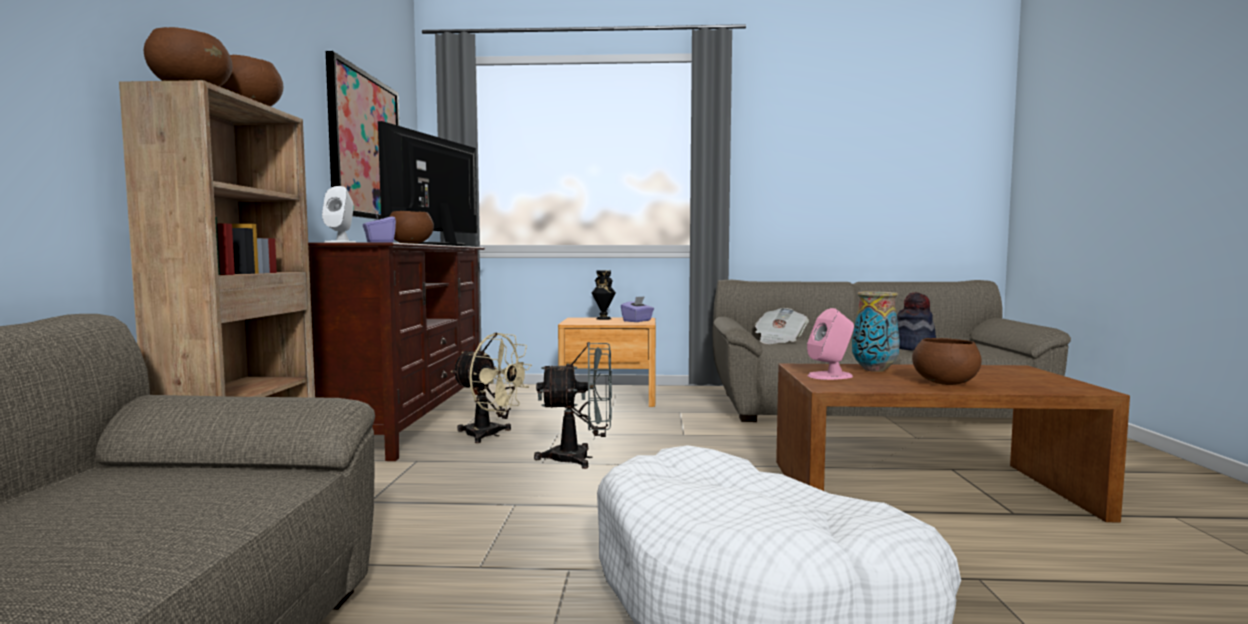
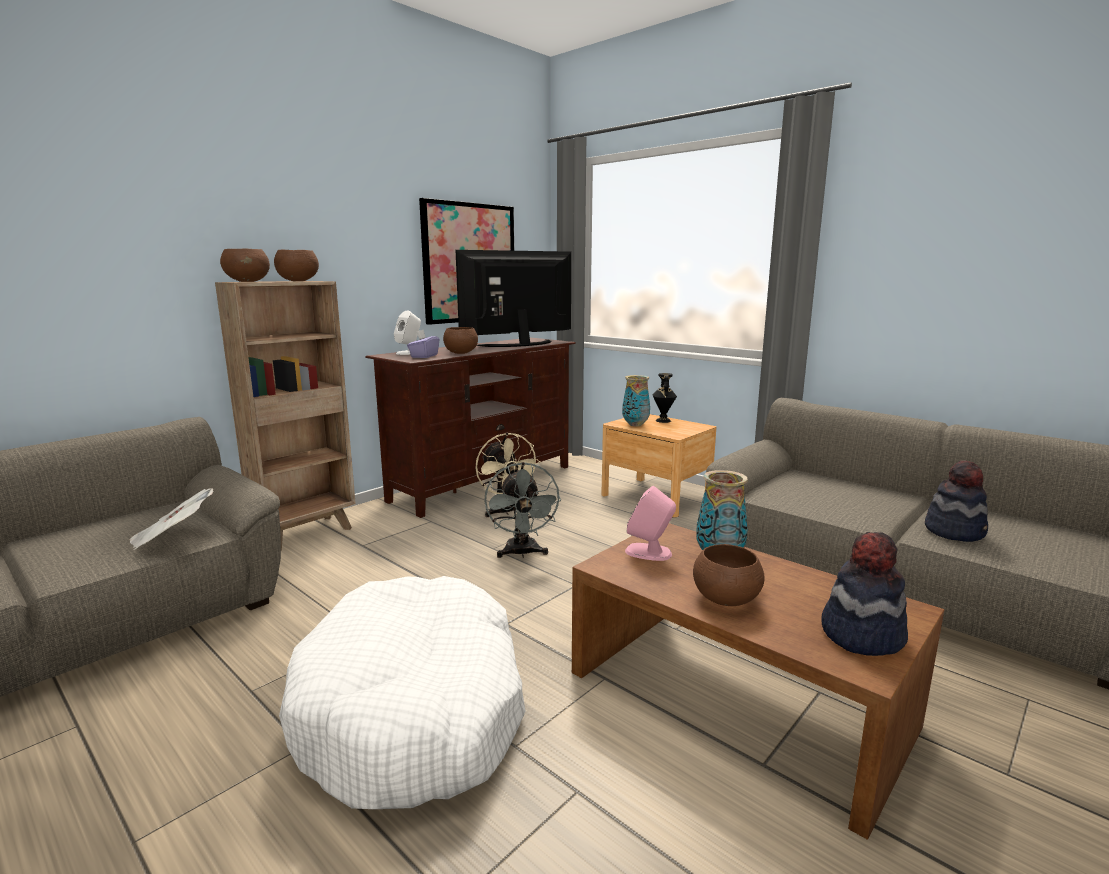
camera: 40 degrees right, 10 degrees up
grey fan [534,342,612,469] -> grey fan turned 45 degrees clockwise [484,462,561,558]
purple tissue box [621,296,654,322] -> none
newspaper [755,308,809,344] -> newspaper moved to [130,488,213,550]
none -> vase [622,375,650,426]
none -> hat [821,532,908,656]

